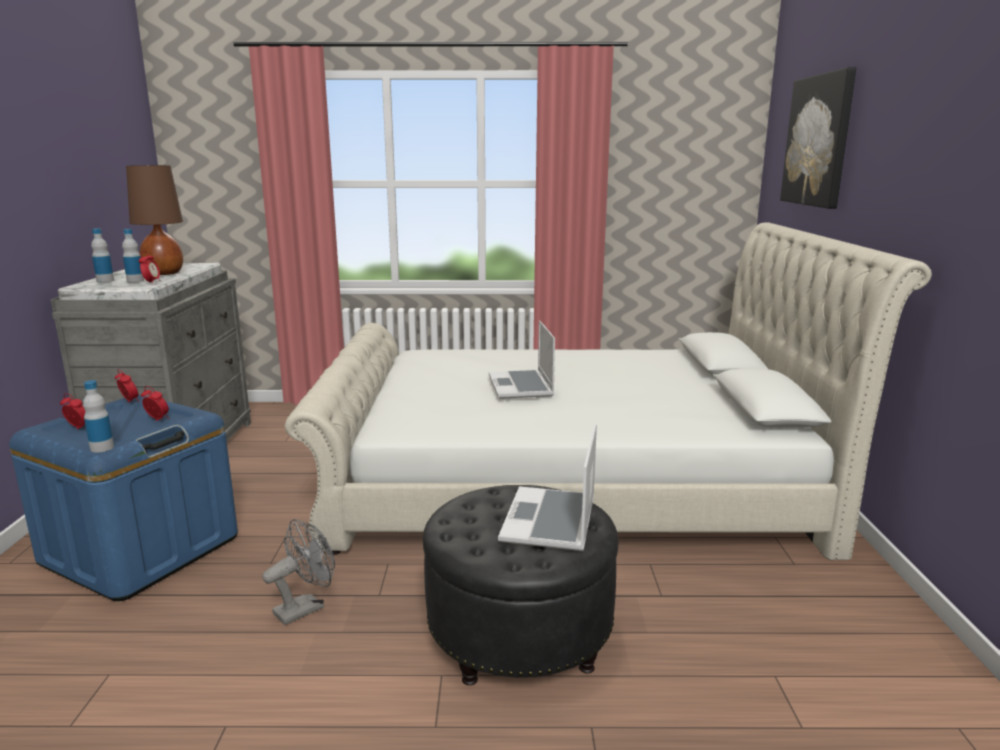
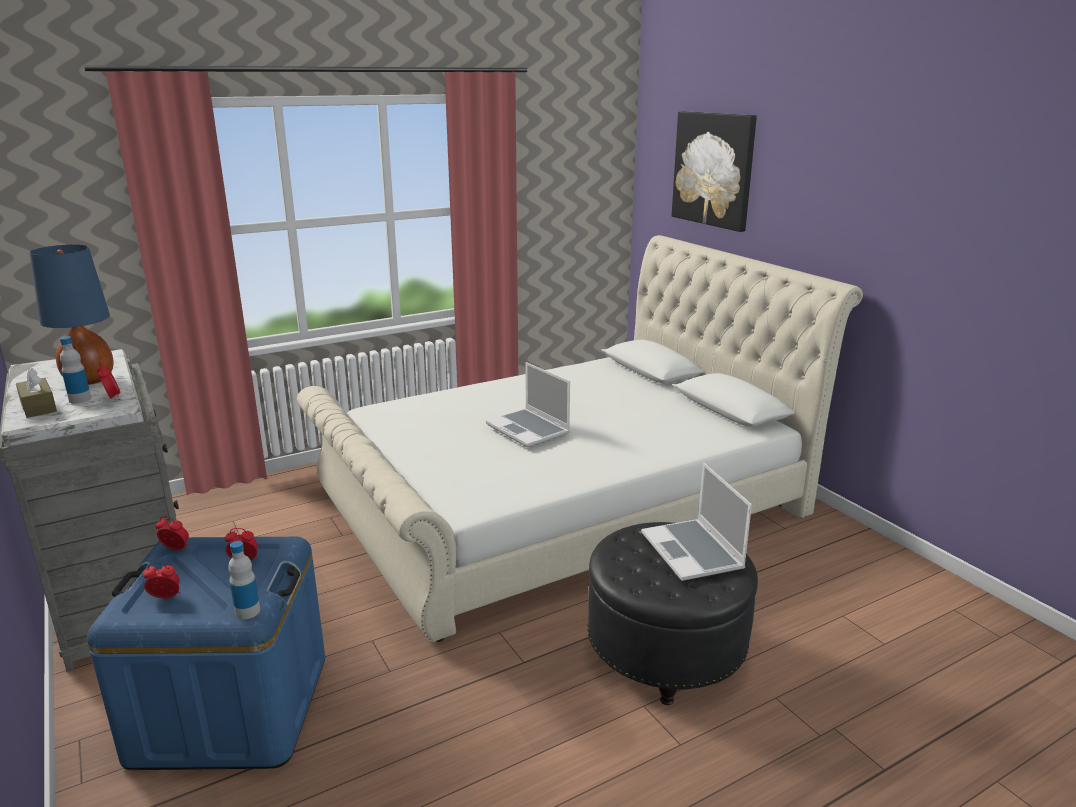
camera: 30 degrees left, 5 degrees up
bottle [91,228,114,283] -> brown tissue box [16,367,57,418]
brown table lamp [126,165,183,275] -> blue table lamp [30,245,114,385]
grey fan [262,519,335,625] -> none

